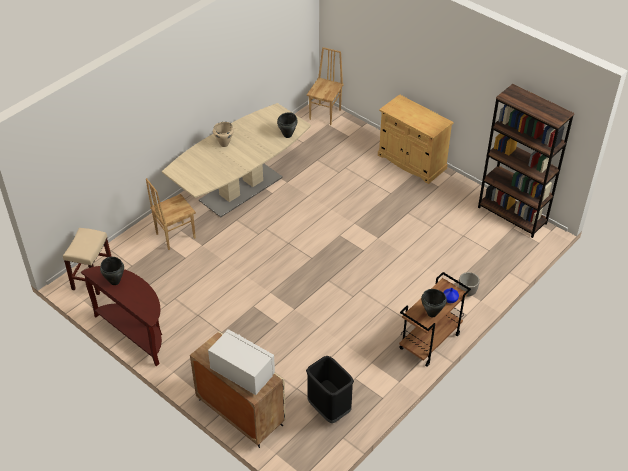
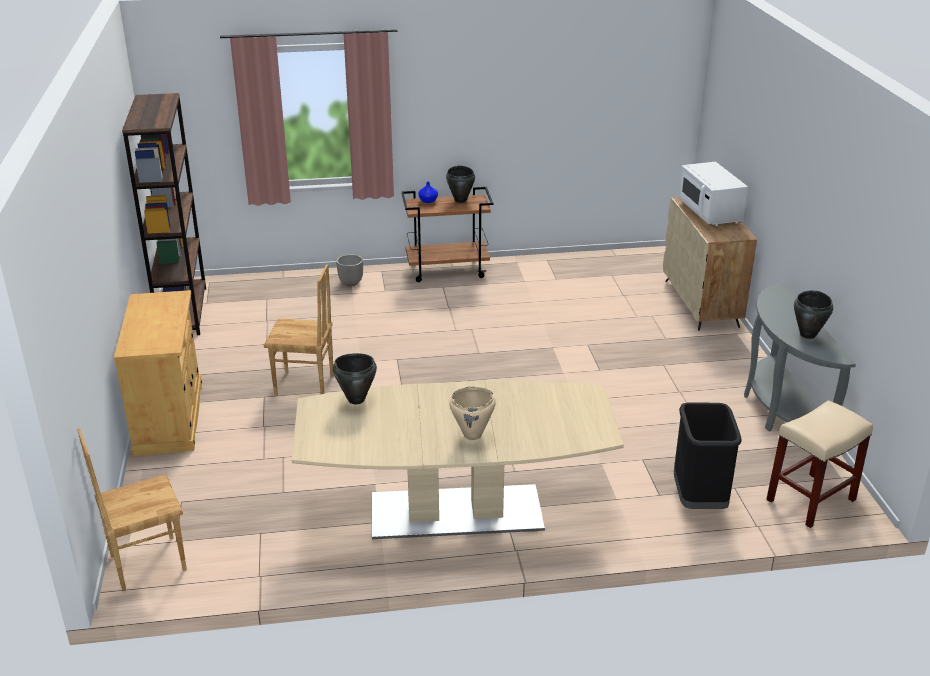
camera: 140 degrees left, 15 degrees down
brown console table [81,266,162,366] -> grey console table [744,283,856,432]
brown chair [146,178,196,250] -> brown chair moved to [264,264,334,396]
black trash can [306,356,354,423] -> black trash can moved to [674,402,742,509]

